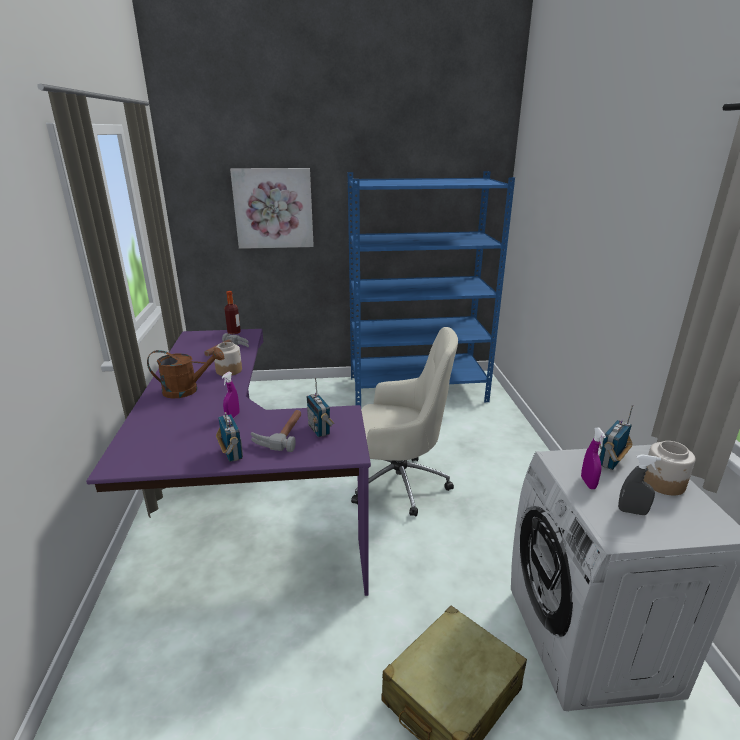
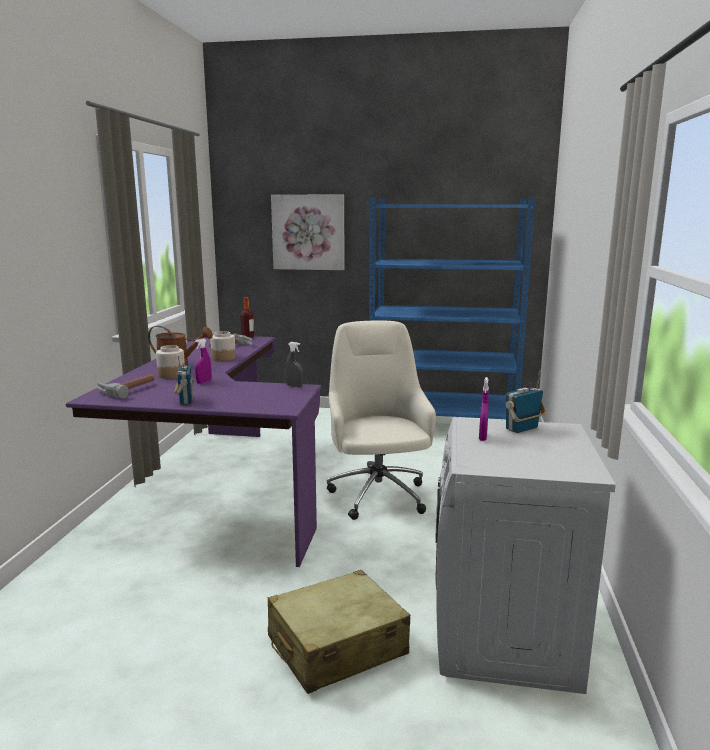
camera: 15 degrees right, 10 degrees down
hammer [250,410,301,452] -> hammer moved to [97,374,155,399]
radio [307,378,334,437] -> none
beige office chair [351,327,458,516] -> beige office chair turned 120 degrees counterclockwise [327,320,436,520]
grey spray bottle [618,454,661,515] -> grey spray bottle moved to [286,342,303,388]
jar [643,441,696,495] -> jar moved to [156,345,185,379]

